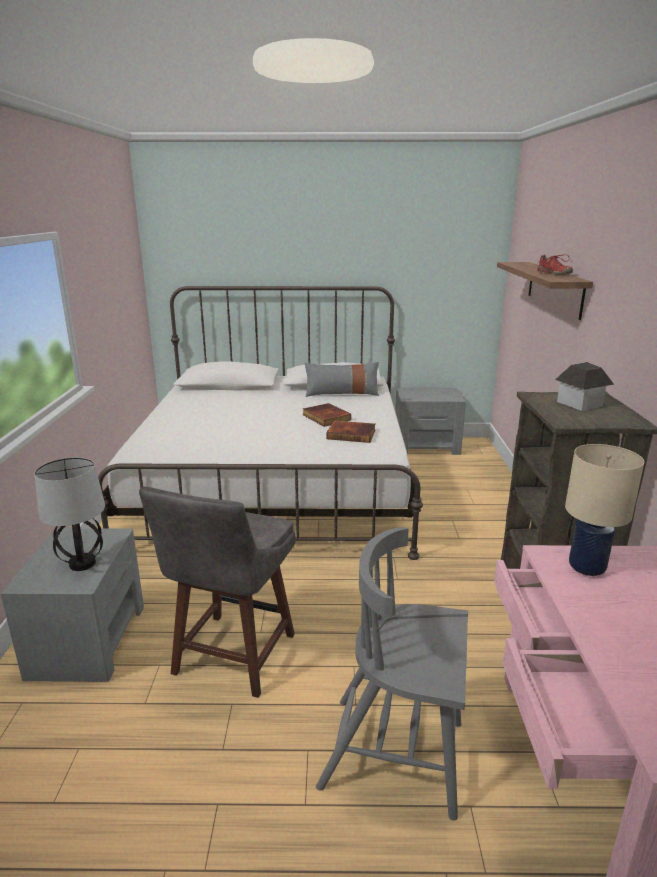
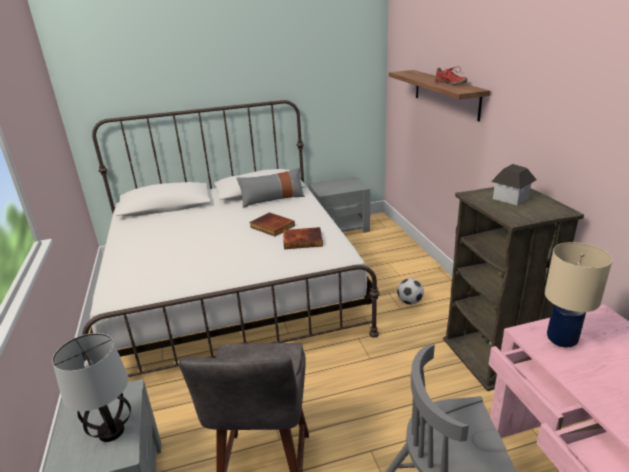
camera: 15 degrees left, 5 degrees up
none -> football [397,278,424,305]

